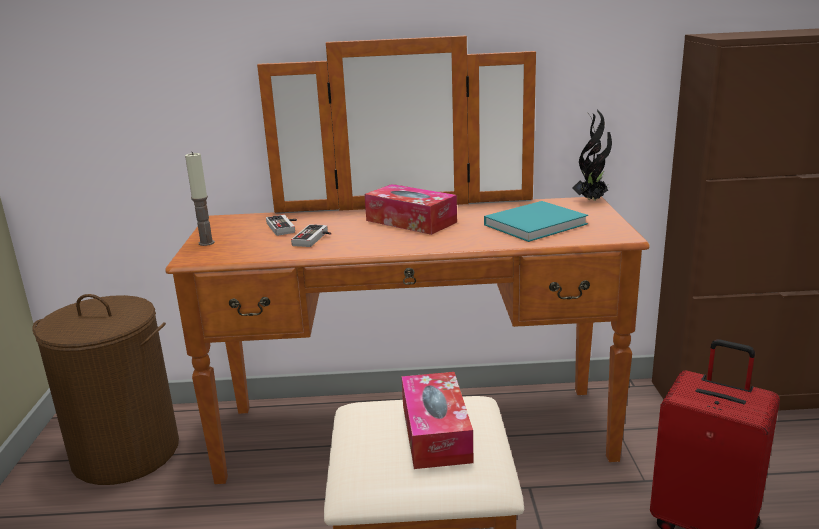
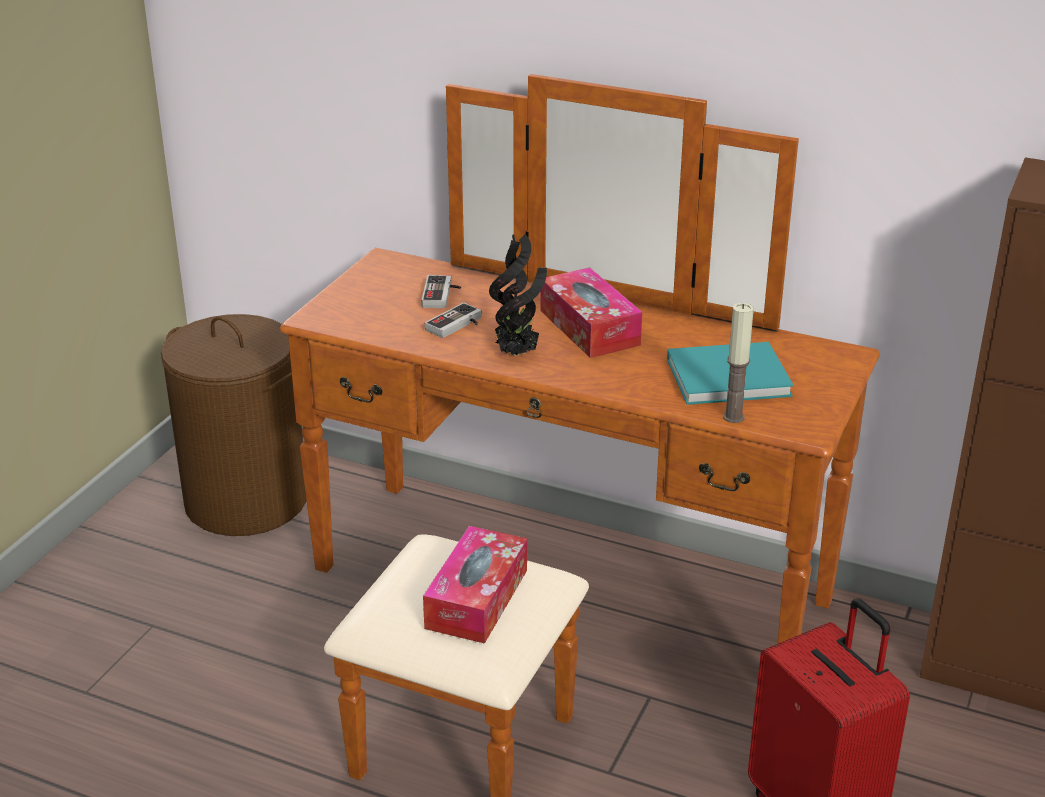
camera: 25 degrees right, 10 degrees up
candle [185,152,215,246] -> candle moved to [723,303,754,423]
potted plant [572,110,612,201] -> potted plant moved to [489,234,547,356]

